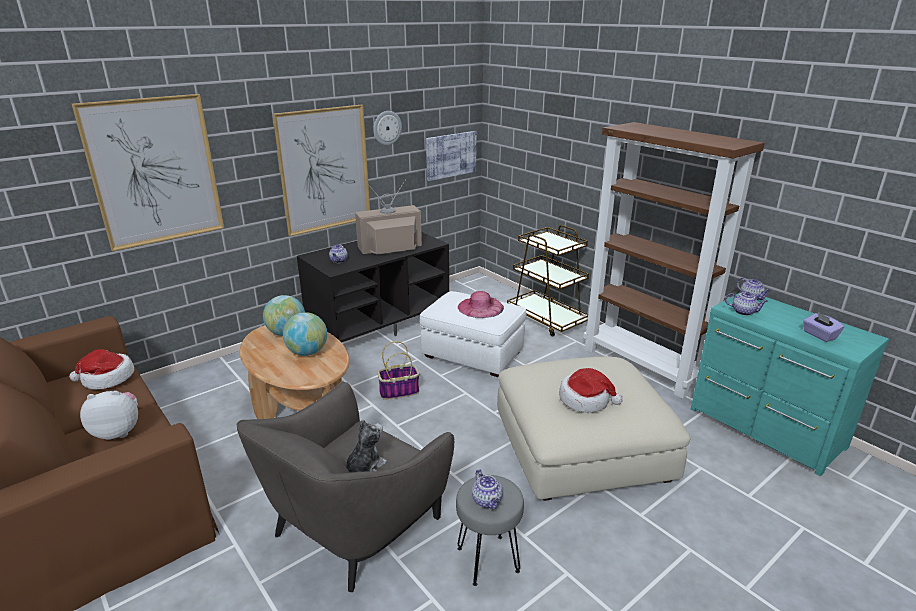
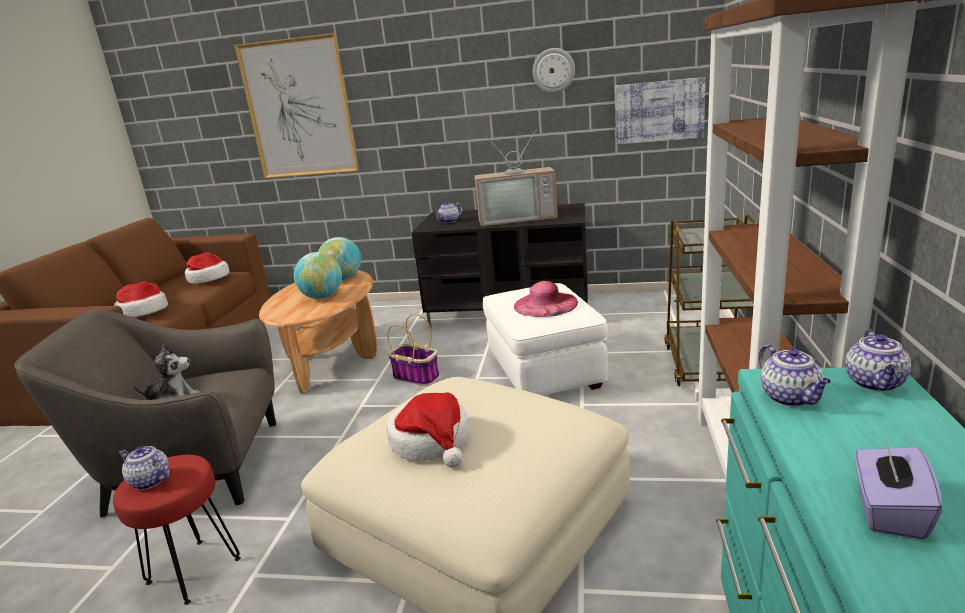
camera: 50 degrees right, 5 degrees down
plush toy [80,391,138,440] -> hat [114,281,168,318]
picture [273,105,370,236] -> none
television [355,181,422,255] -> television turned 150 degrees clockwise [475,131,558,226]
grey stool [456,475,524,586] -> red stool [113,455,241,605]
teapot [472,469,503,509] -> teapot turned 90 degrees clockwise [119,446,170,490]

